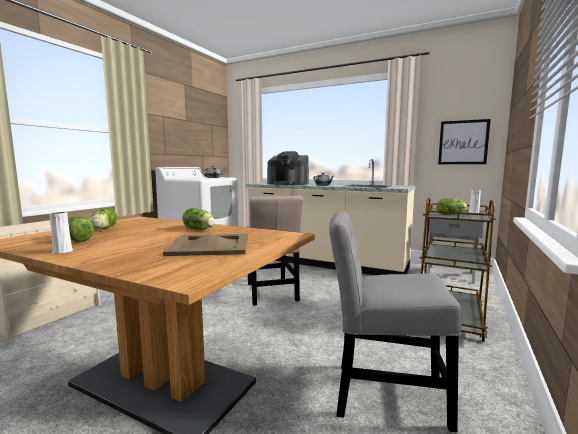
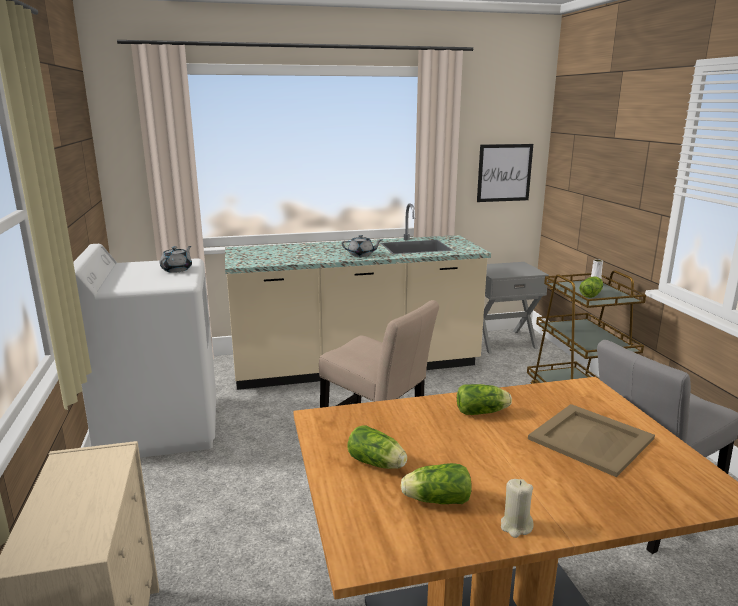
camera: 40 degrees left, 10 degrees up
white vase [49,212,73,254] -> beige candle [501,479,533,538]
coffee machine [267,151,309,185] -> none

